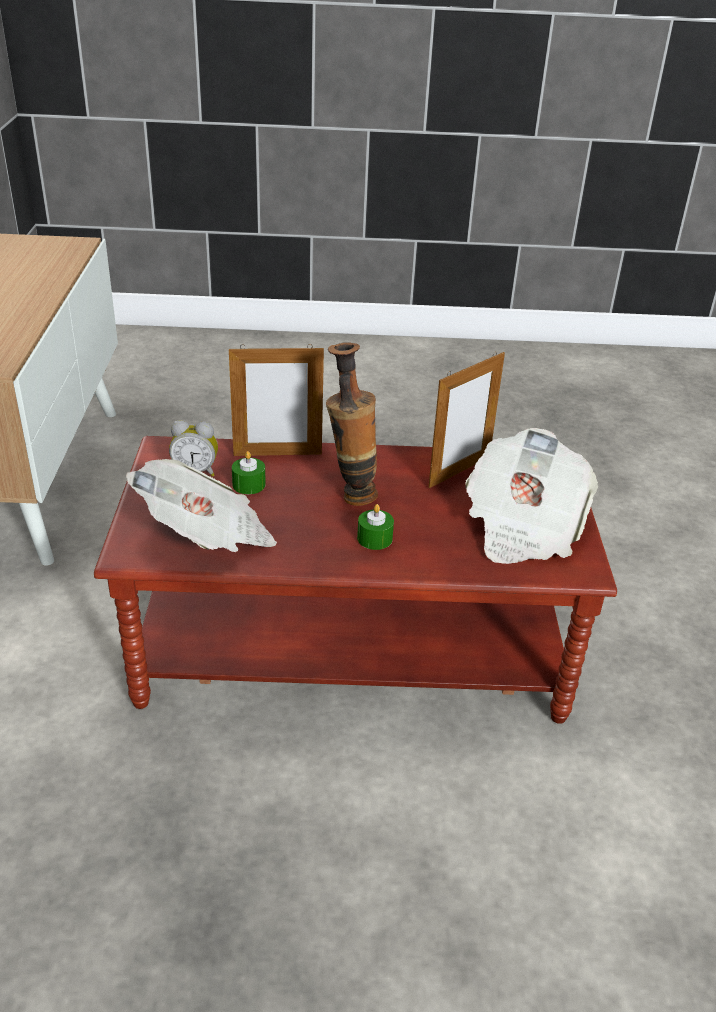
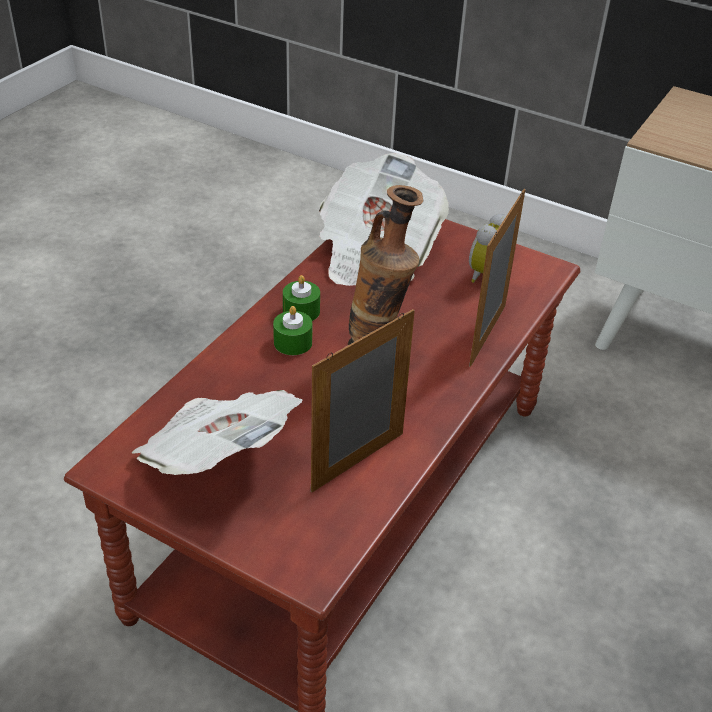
camera: 120 degrees right, 5 degrees up
green candle [232,451,266,494] -> green candle moved to [283,275,320,321]
picture frame [428,352,505,488] -> picture frame turned 60 degrees clockwise [311,309,415,492]

